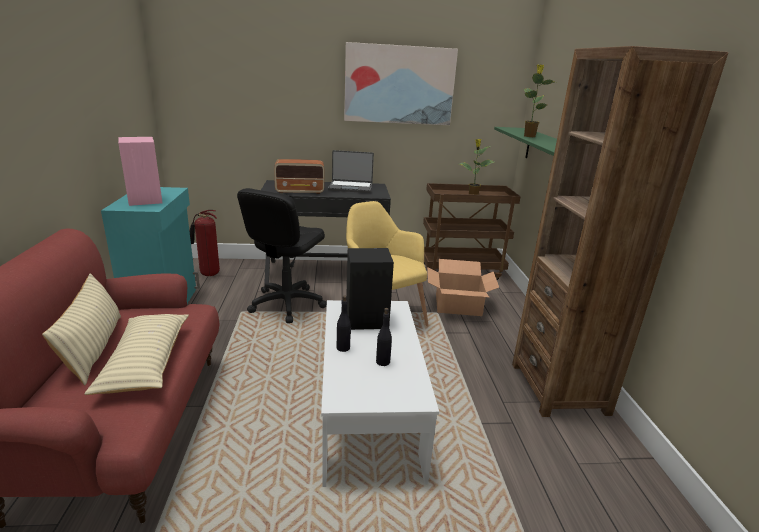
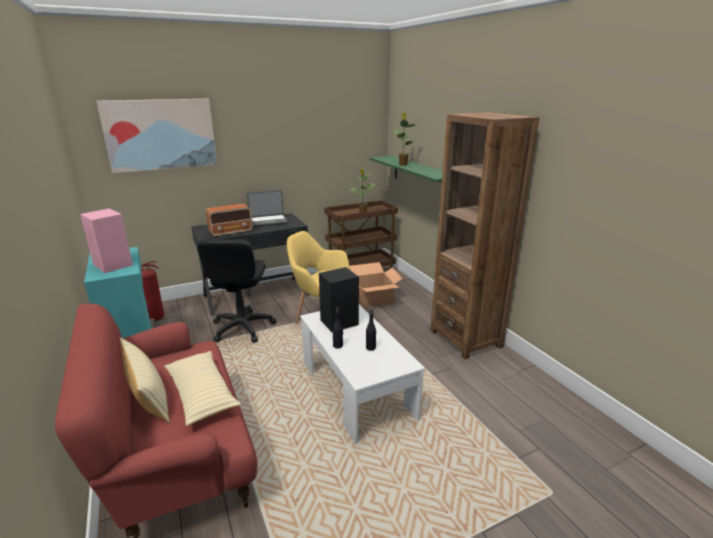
camera: 20 degrees left, 0 degrees up
picture [344,42,458,125] -> picture moved to [96,99,217,173]

